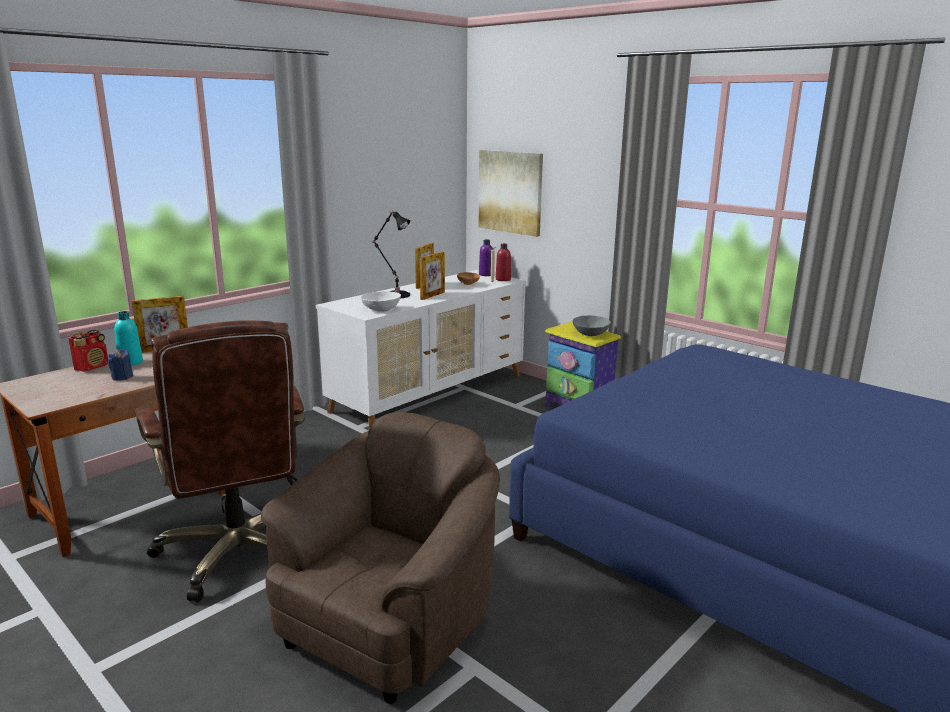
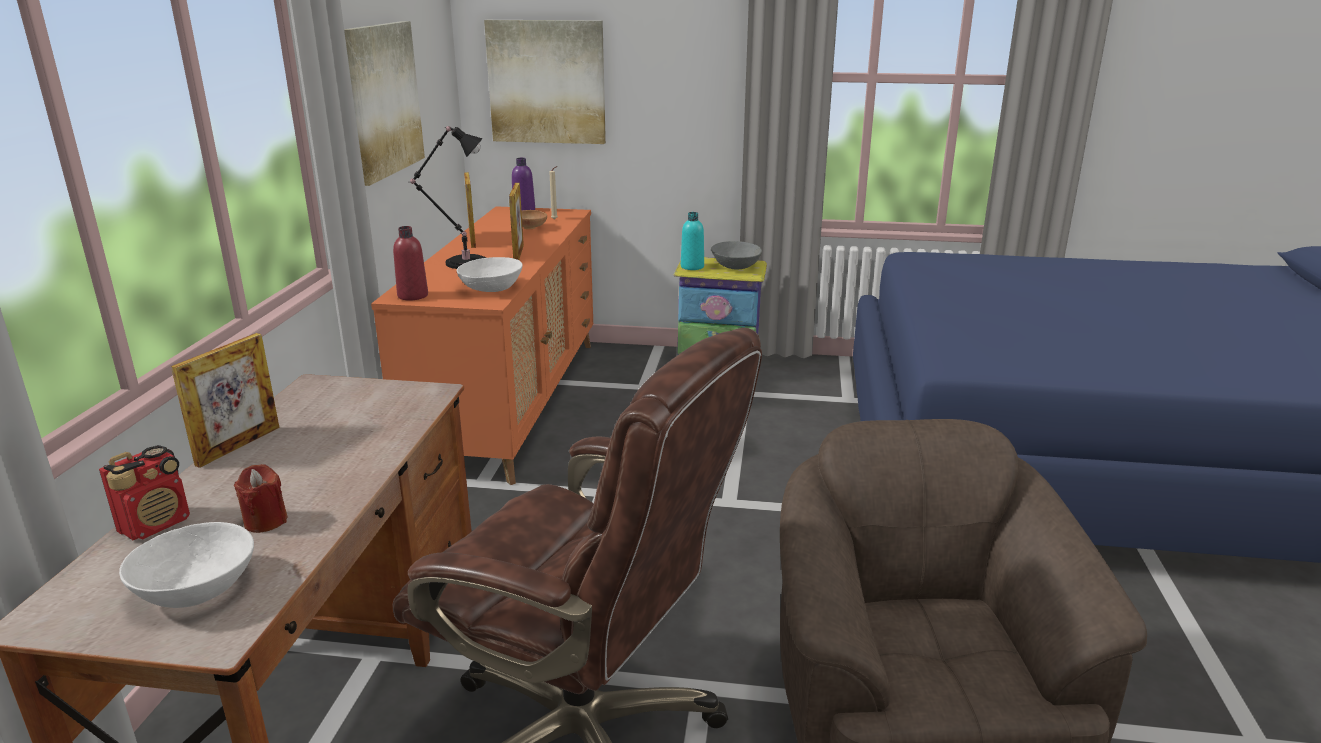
camera: 35 degrees left, 5 degrees up
radio [69,330,108,372] -> radio turned 45 degrees clockwise [99,445,190,540]
blue candle [108,349,133,381] -> red candle [234,464,287,533]
turquoise bottle [114,311,143,366] -> turquoise bottle moved to [681,212,704,270]
white dresser [316,270,526,429] -> orange dresser [371,206,593,485]
red bottle [496,244,511,281] -> red bottle moved to [393,226,428,301]
none -> white bowl [119,522,254,608]
none -> picture [344,21,425,186]

